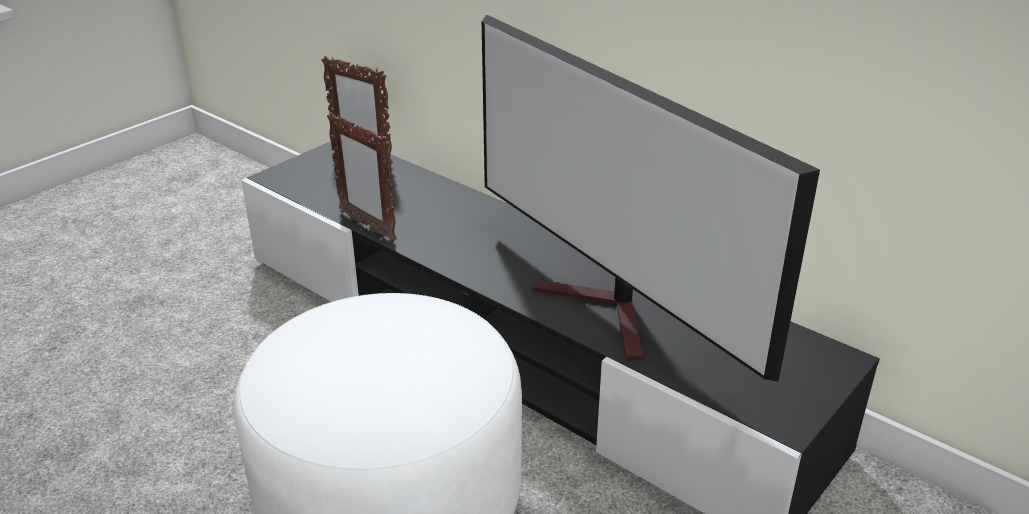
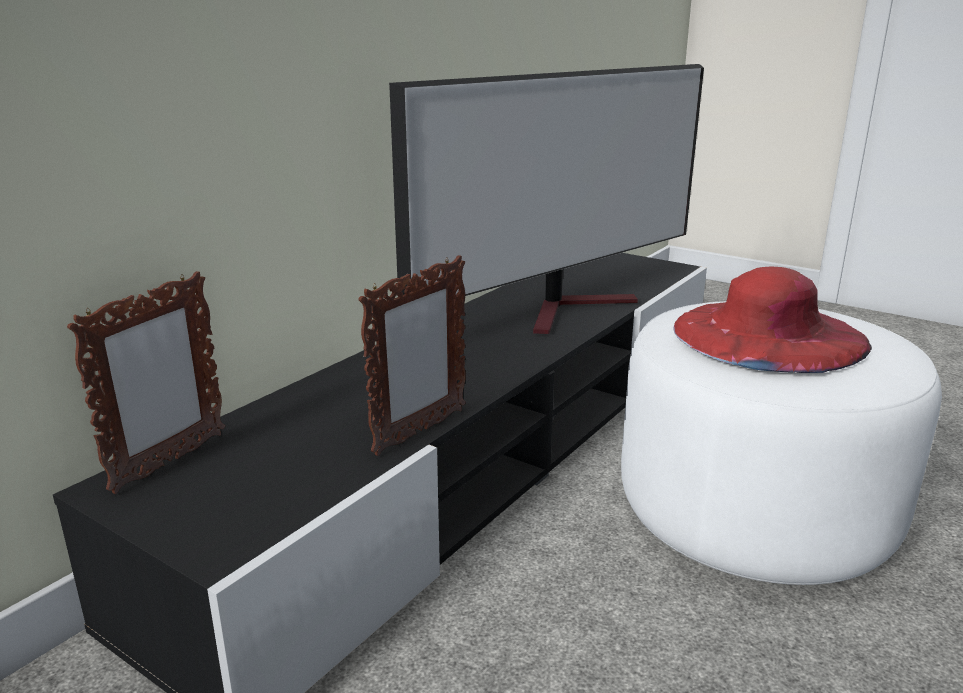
camera: 95 degrees left, 10 degrees down
none -> red hat [673,266,872,373]

